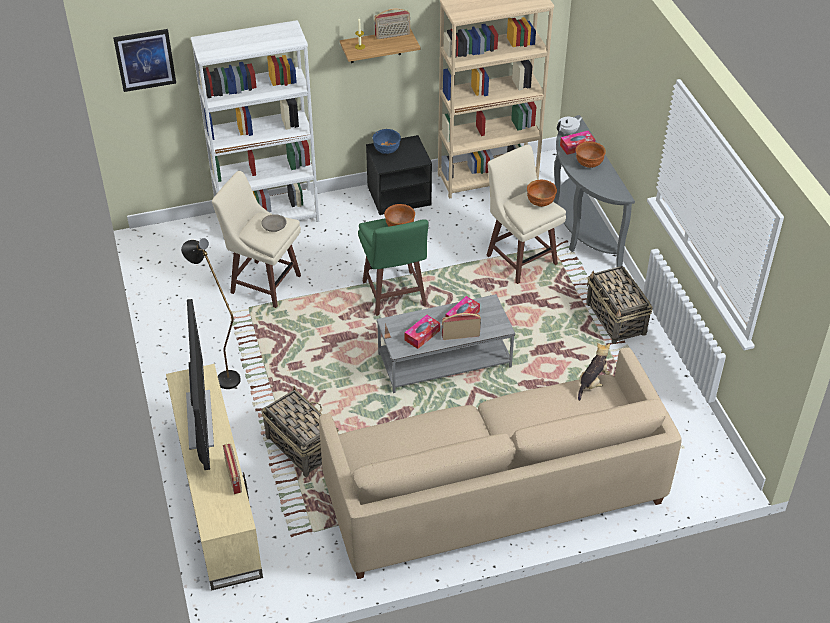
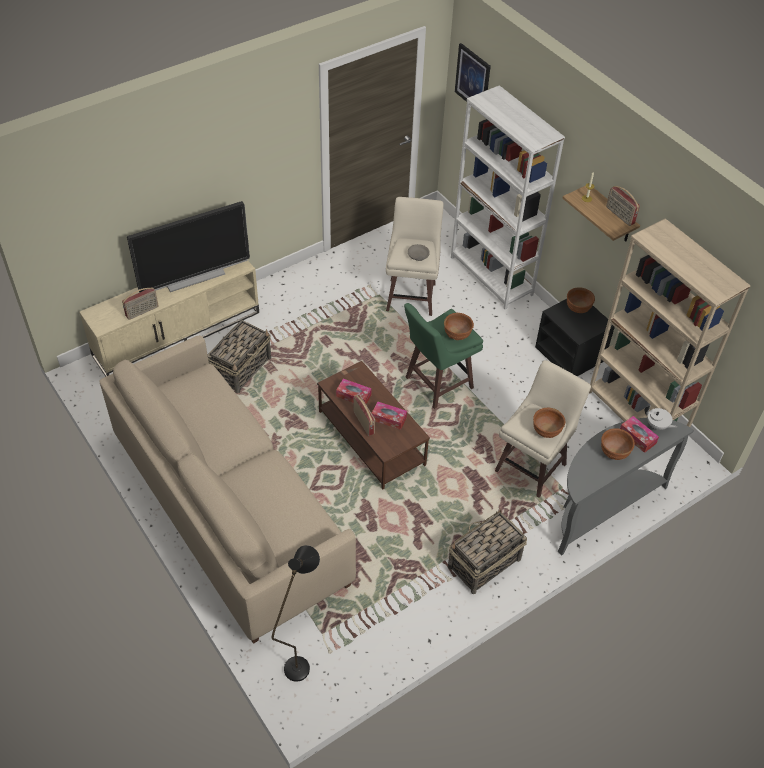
camera: 70 degrees right, 5 degrees up
black floor lamp [181,238,241,389] -> black floor lamp moved to [271,545,320,682]
blue bowl [372,129,401,154] -> brown bowl [567,287,595,313]
grey coffee table [377,294,515,393] -> brown coffee table [317,361,430,489]
plush toy [578,343,611,401] -> none

